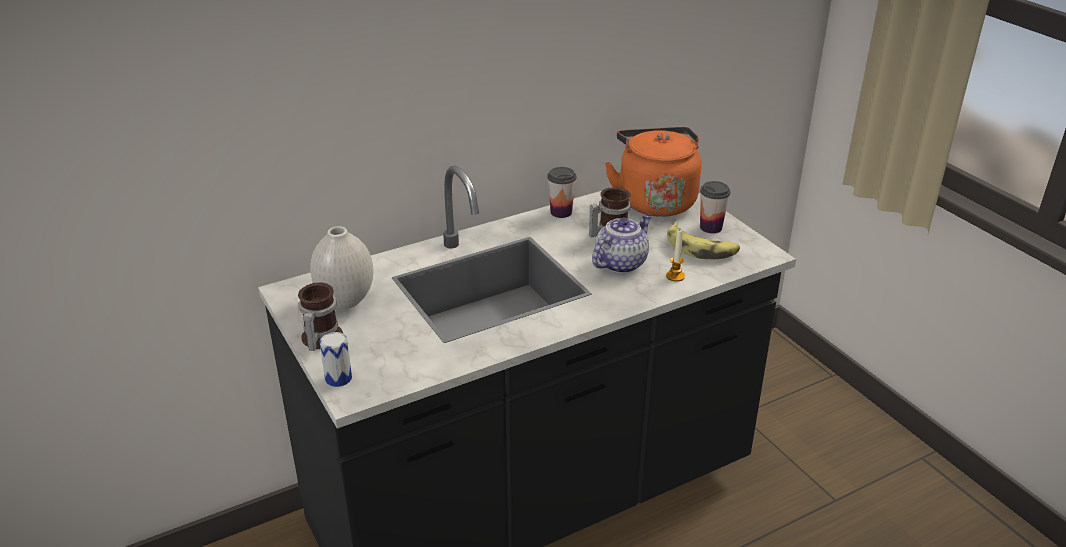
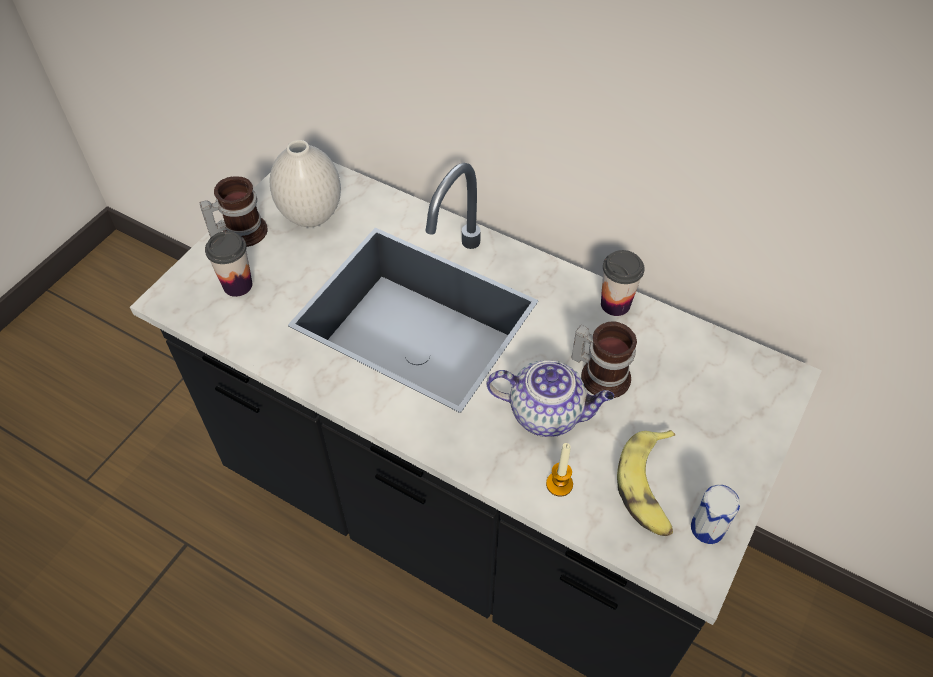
camera: 60 degrees right, 20 degrees up
can [319,332,352,387] -> can moved to [691,485,740,544]
orange kettle [605,127,702,217] -> none
cup [700,181,731,233] -> cup moved to [205,231,252,297]

